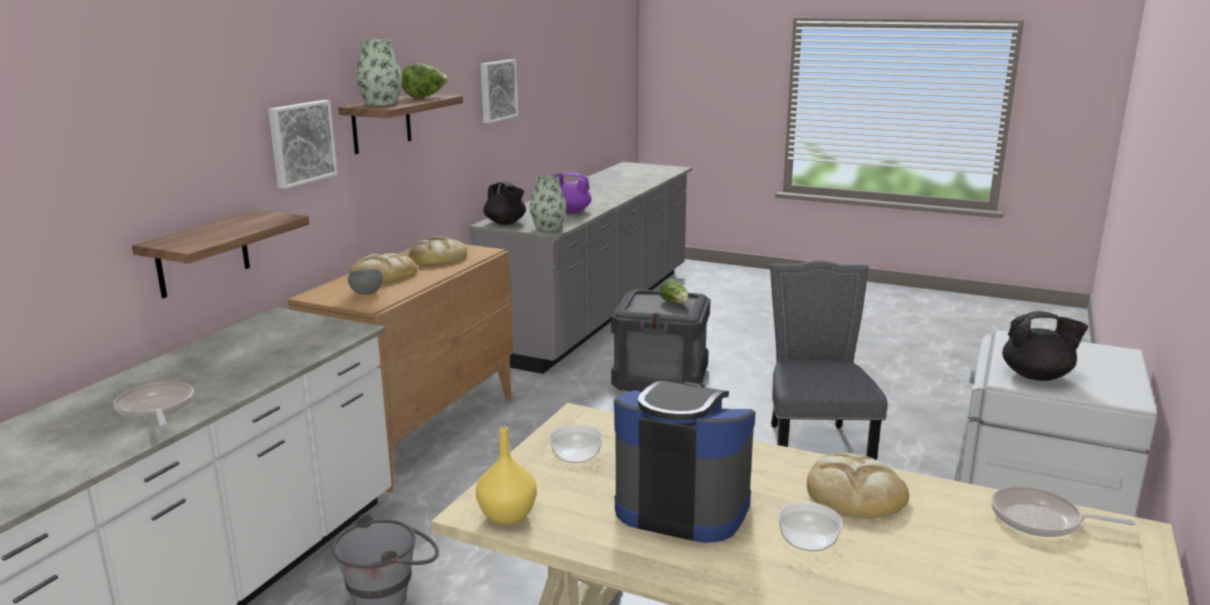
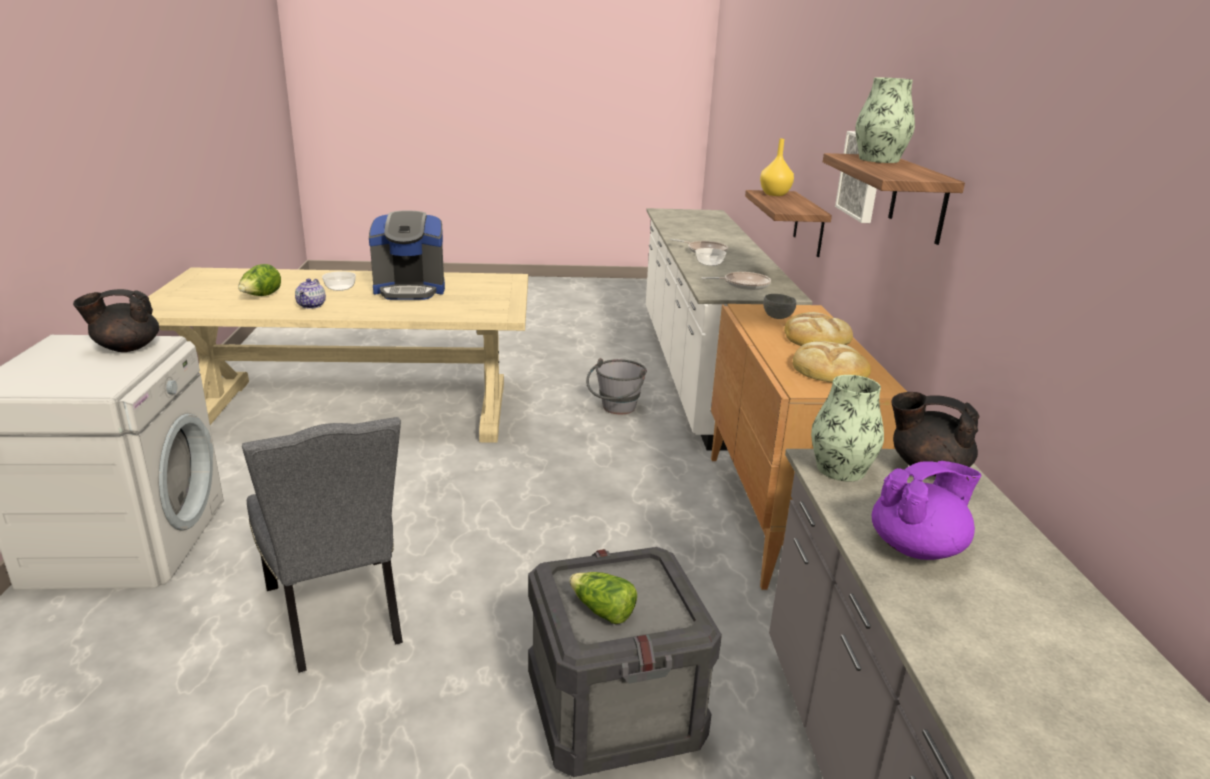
camera: 150 degrees right, 5 degrees up
lettuce [402,63,449,98] -> lettuce moved to [238,264,281,296]
yellow vase [476,427,537,525] -> yellow vase moved to [760,138,794,196]
picture [481,59,518,123] -> none
bowl [549,425,603,463] -> bowl moved to [695,248,726,266]
bread [807,452,909,519] -> teapot [295,278,326,309]
frying pan [991,486,1135,537] -> frying pan moved to [701,272,771,290]

